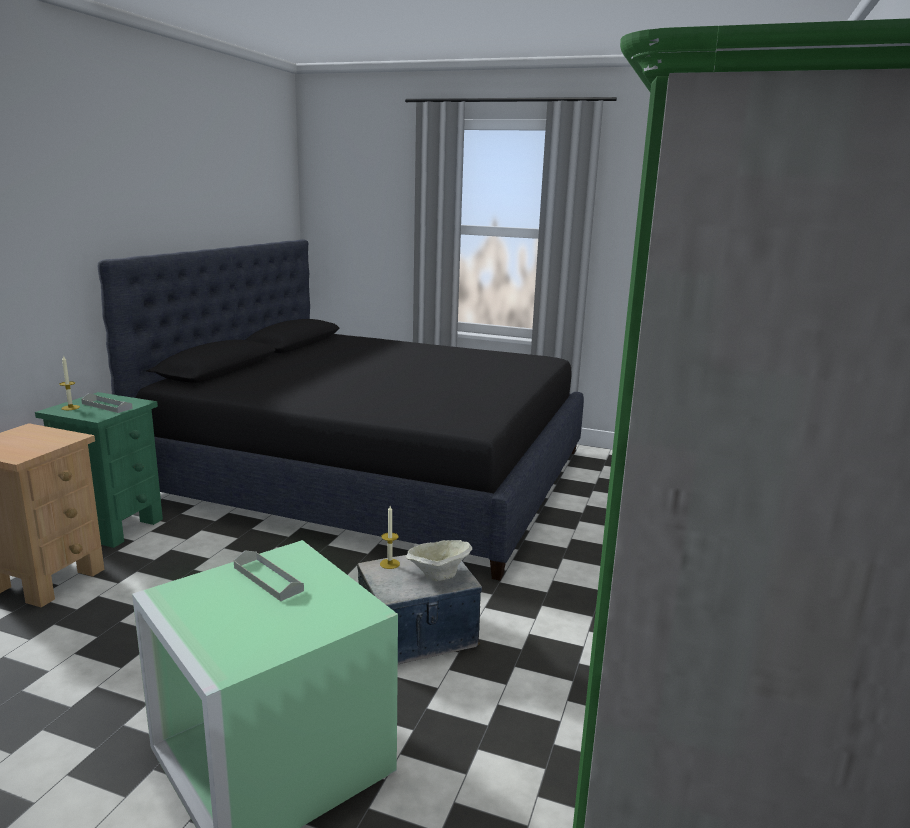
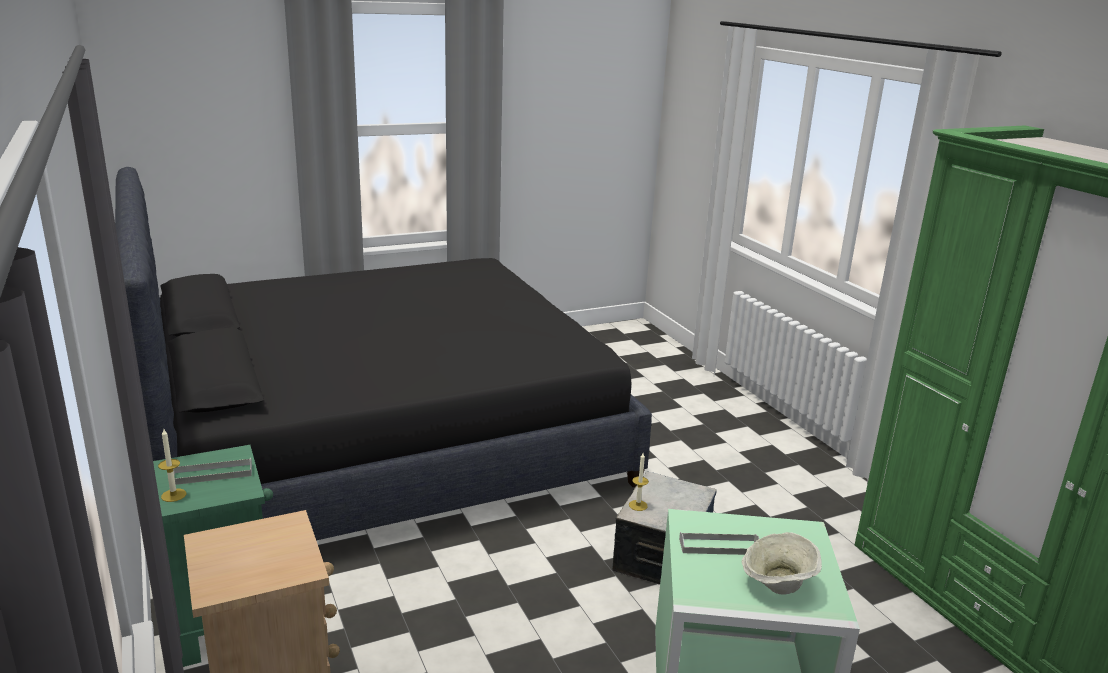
camera: 45 degrees left, 5 degrees up
beige bowl [406,540,472,581] -> beige bowl moved to [742,532,822,594]

